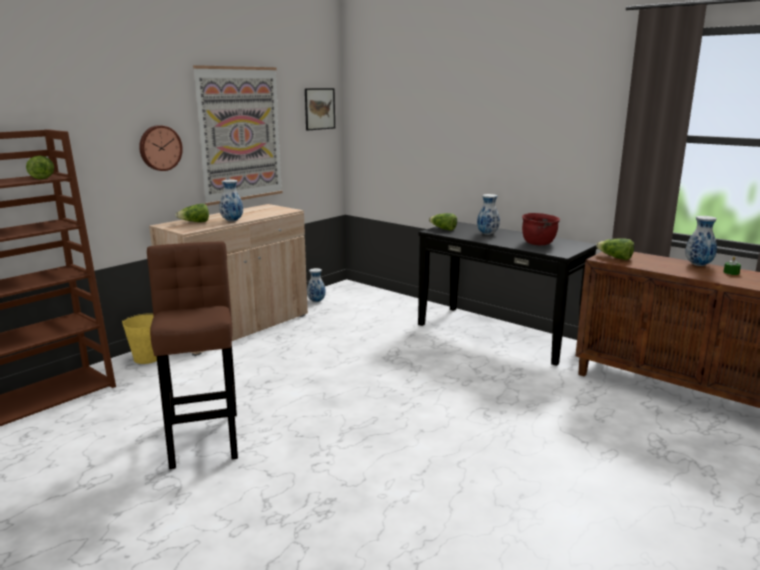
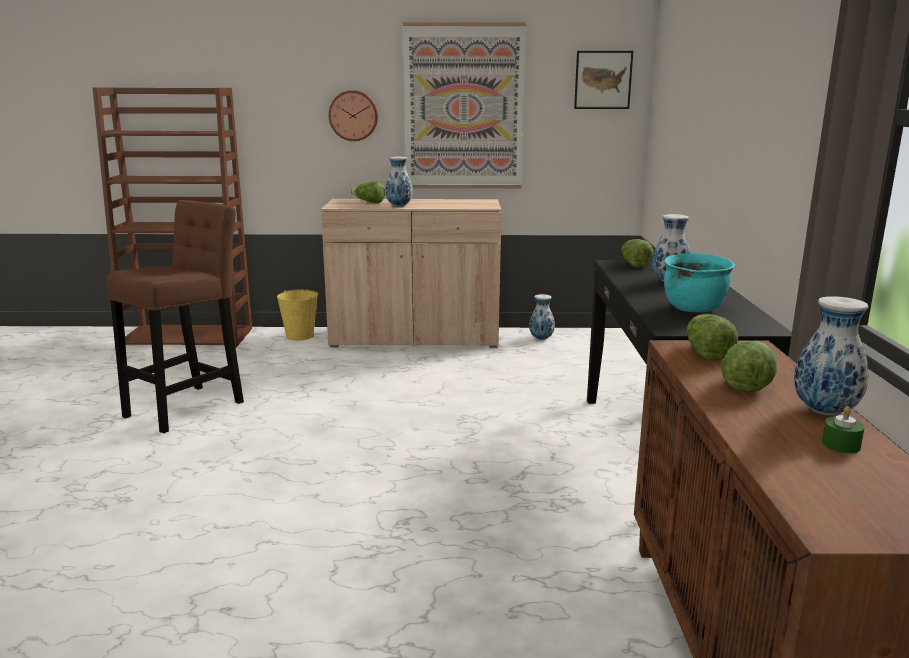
camera: 50 degrees right, 0 degrees up
lettuce [26,156,54,179] -> lettuce moved to [721,340,777,392]
red cooking pot [522,213,560,245] -> turquoise cooking pot [664,253,735,312]

